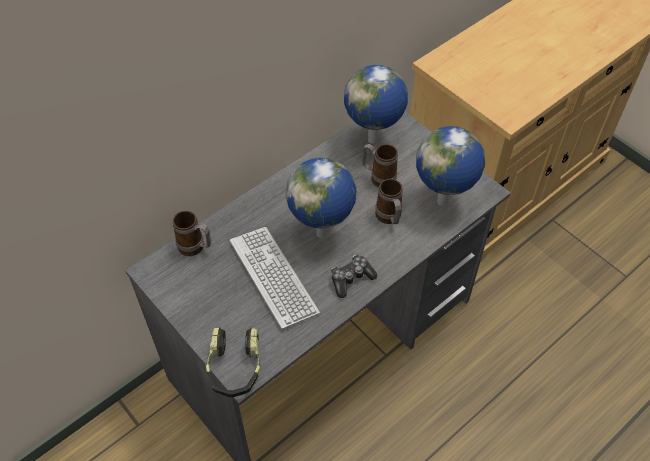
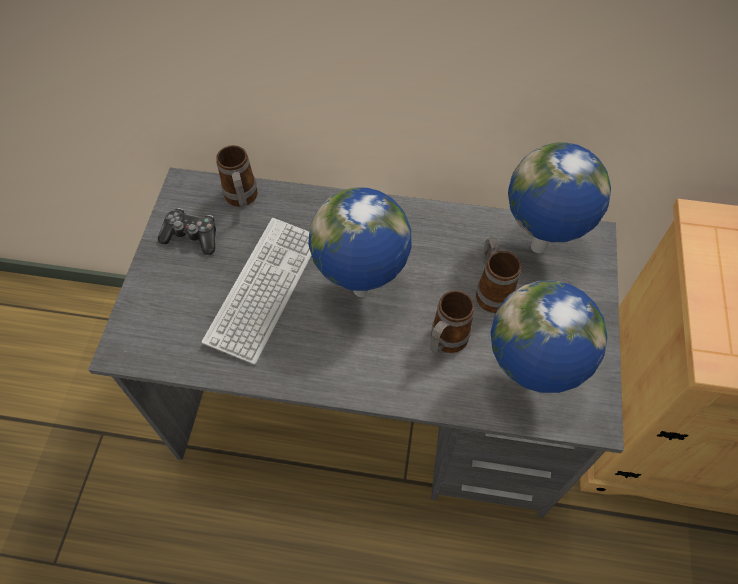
camera: 50 degrees right, 5 degrees up
headphones [206,327,261,397] -> none
game controller [331,255,377,298] -> game controller moved to [158,208,216,255]

